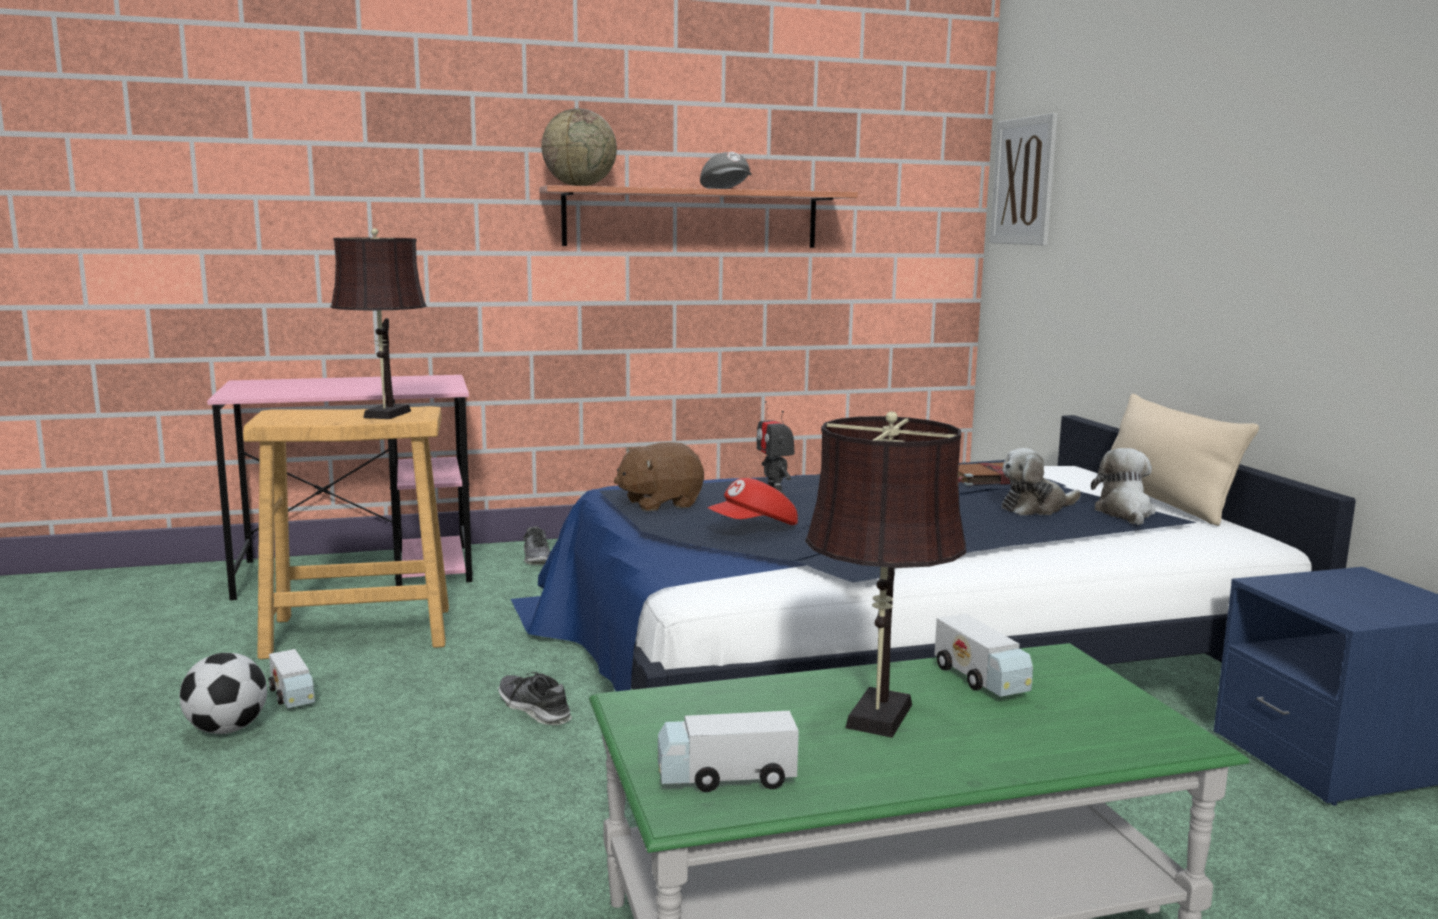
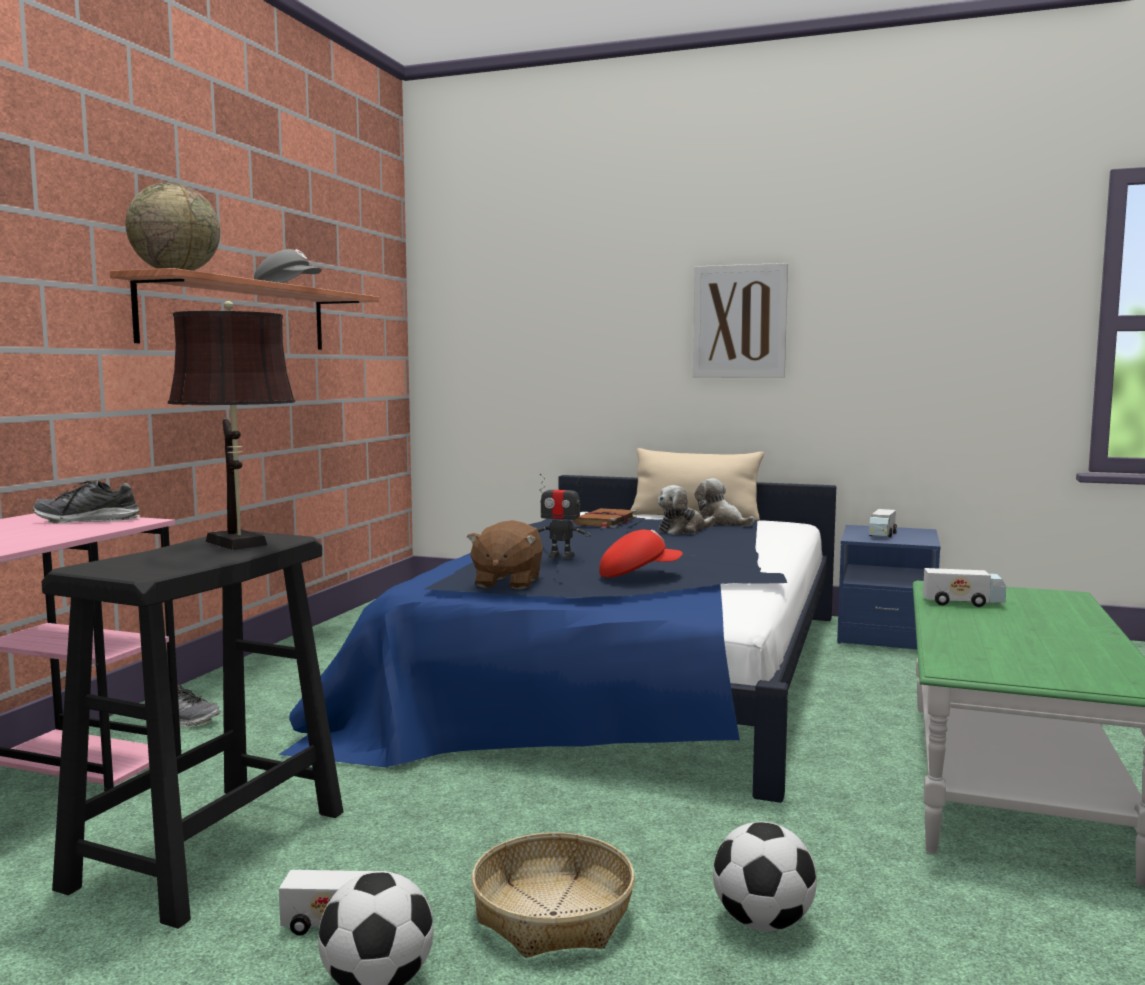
camera: 55 degrees left, 5 degrees down
beige stool [243,406,449,659] -> black stool [42,531,343,929]
shoe [498,672,572,725] -> shoe moved to [33,480,140,523]
toy truck [658,711,799,792] -> toy truck moved to [869,509,897,537]
red cap [708,478,798,525] -> red cap turned 105 degrees counterclockwise [599,529,682,577]
brown table lamp [805,411,966,738] -> none
picture [990,113,1058,245] -> picture moved to [693,263,788,378]
plush toy [1002,448,1081,516] -> plush toy turned 45 degrees clockwise [658,485,715,535]
none -> basket [471,832,635,958]
none -> football [713,821,817,931]

